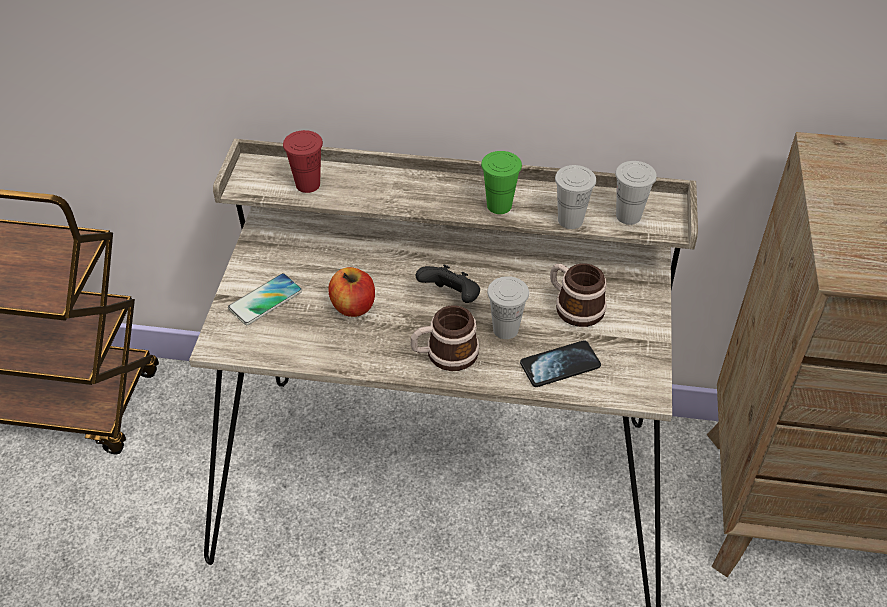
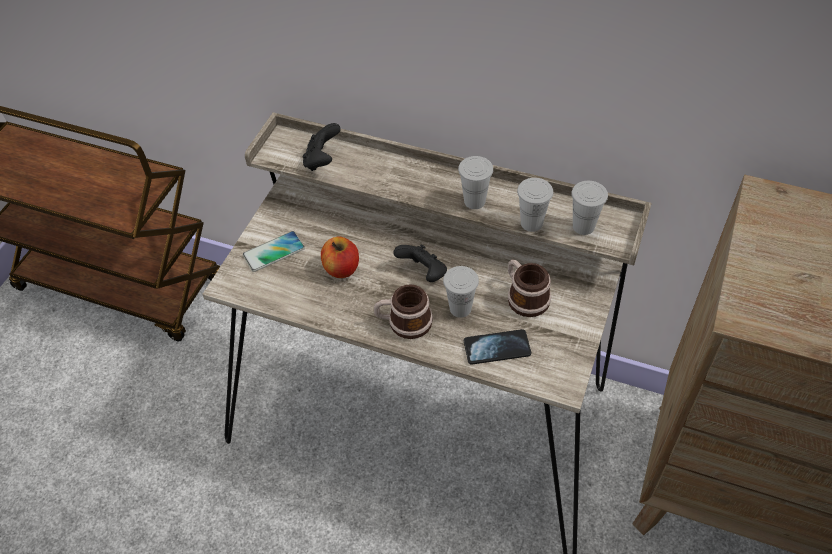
camera: 15 degrees right, 5 degrees up
red cup [283,130,323,193] -> black game controller [303,123,341,171]
green cup [481,151,522,214] -> white cup [458,156,493,209]

